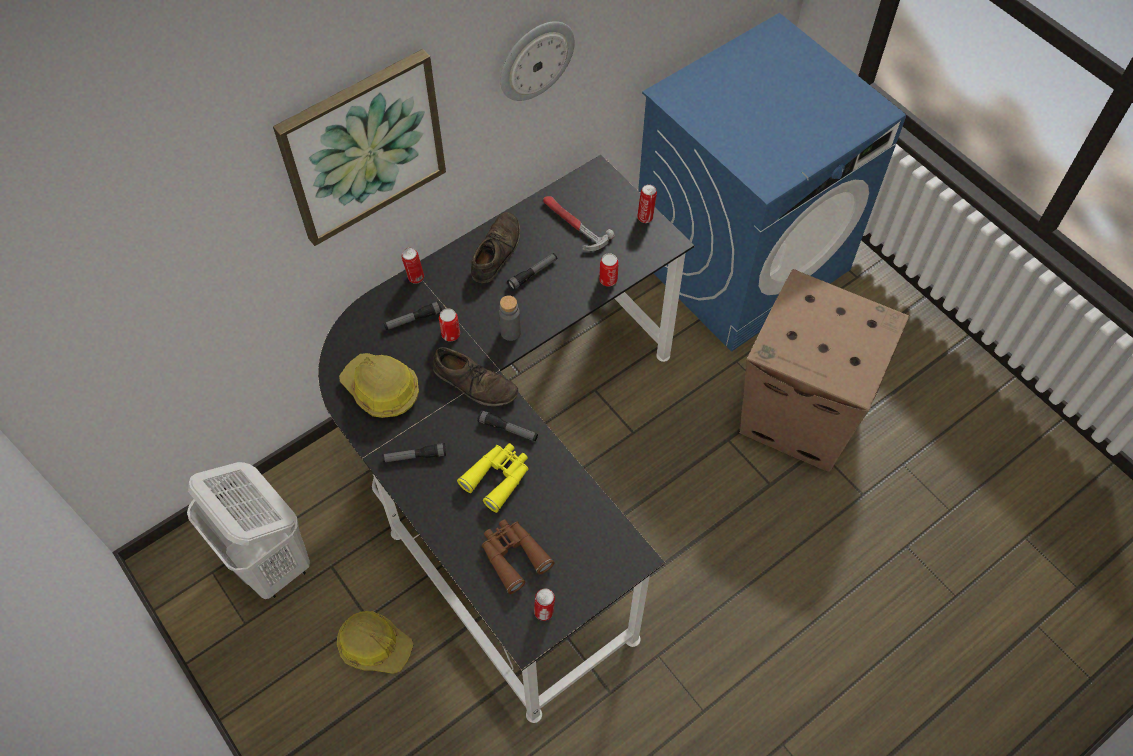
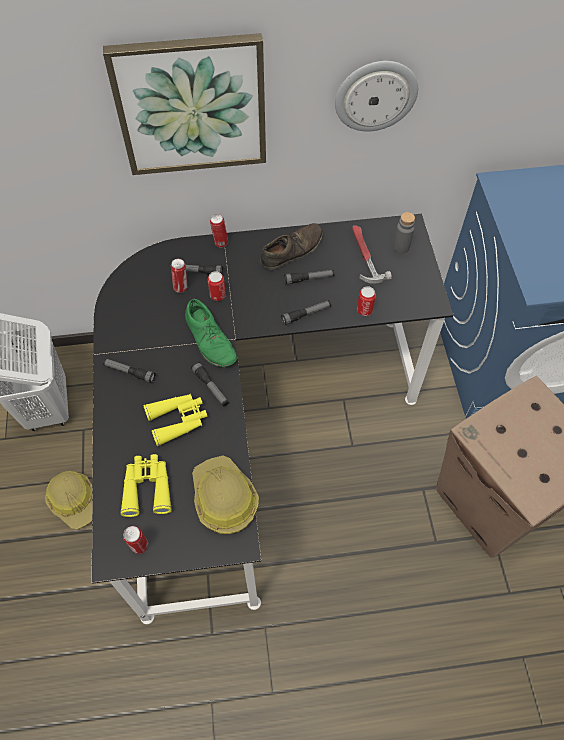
camera: 30 degrees right, 0 degrees up
hard hat [339,353,419,418] -> hard hat moved to [192,456,259,534]
brown shoe [433,347,519,406] -> green shoe [185,299,237,367]
brown binoculars [482,519,555,594] -> yellow binoculars [120,454,172,517]
grey bottle [499,295,521,341] -> grey bottle moved to [393,212,415,254]
can [637,184,657,223] -> can moved to [171,259,187,293]
none -> flashlight [281,300,331,325]

